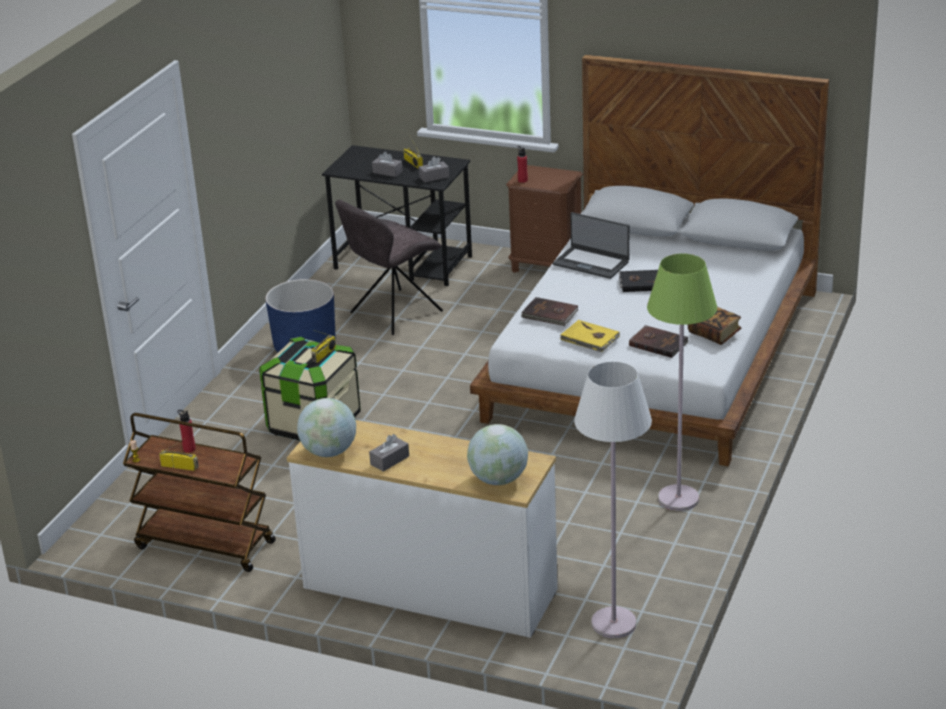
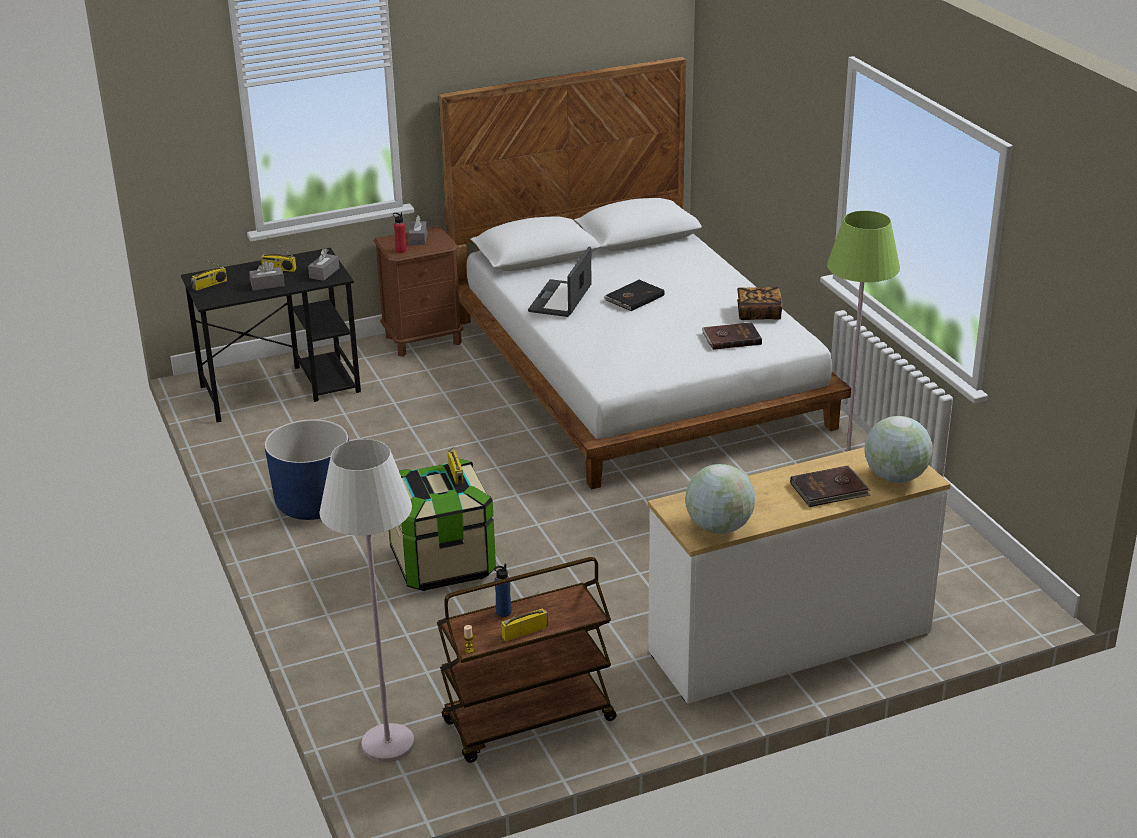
camera: 45 degrees left, 0 degrees up
red bottle [177,410,196,453] -> blue bottle [494,564,512,617]
grey chair [335,200,443,335] -> none
grey tissue box [369,434,409,472] -> grey tissue box moved to [408,215,428,245]
brown book [521,297,578,326] -> brown book moved to [790,466,870,507]
laptop [553,212,630,279] -> laptop turned 120 degrees clockwise [528,247,592,317]
yellow book [560,320,620,352] -> none
white floor lamp [574,361,652,638] -> white floor lamp moved to [319,439,414,762]
none -> radio [191,256,227,291]

